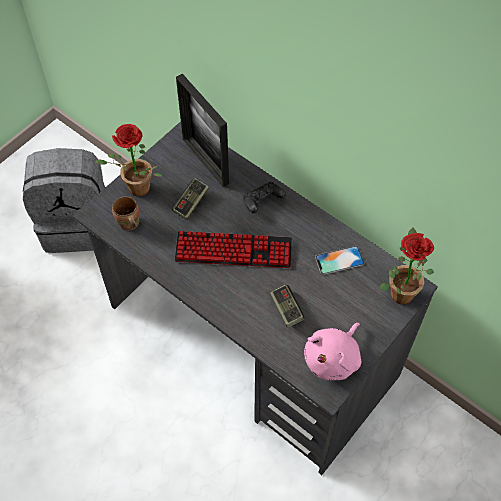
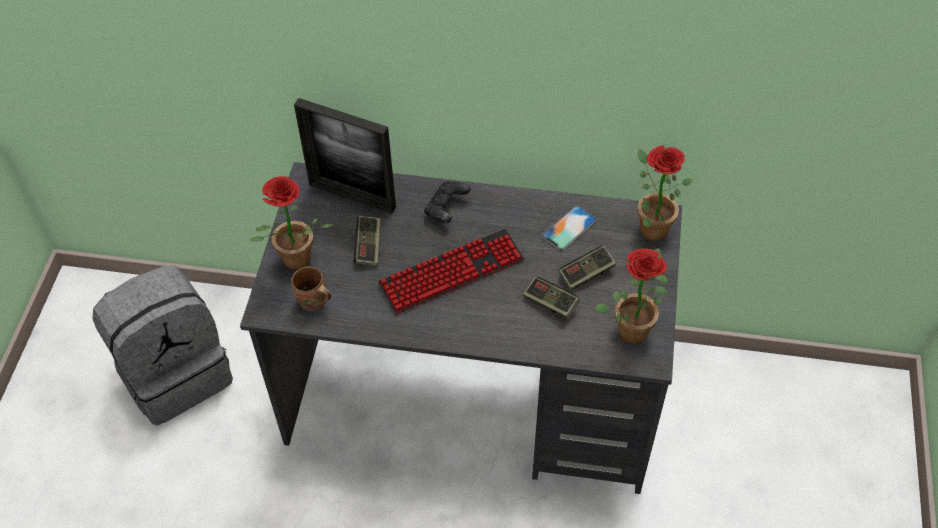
camera: 30 degrees left, 5 degrees down
pink plush toy [304,323,361,380] -> potted plant [595,248,669,344]
none -> game controller [559,246,616,290]

